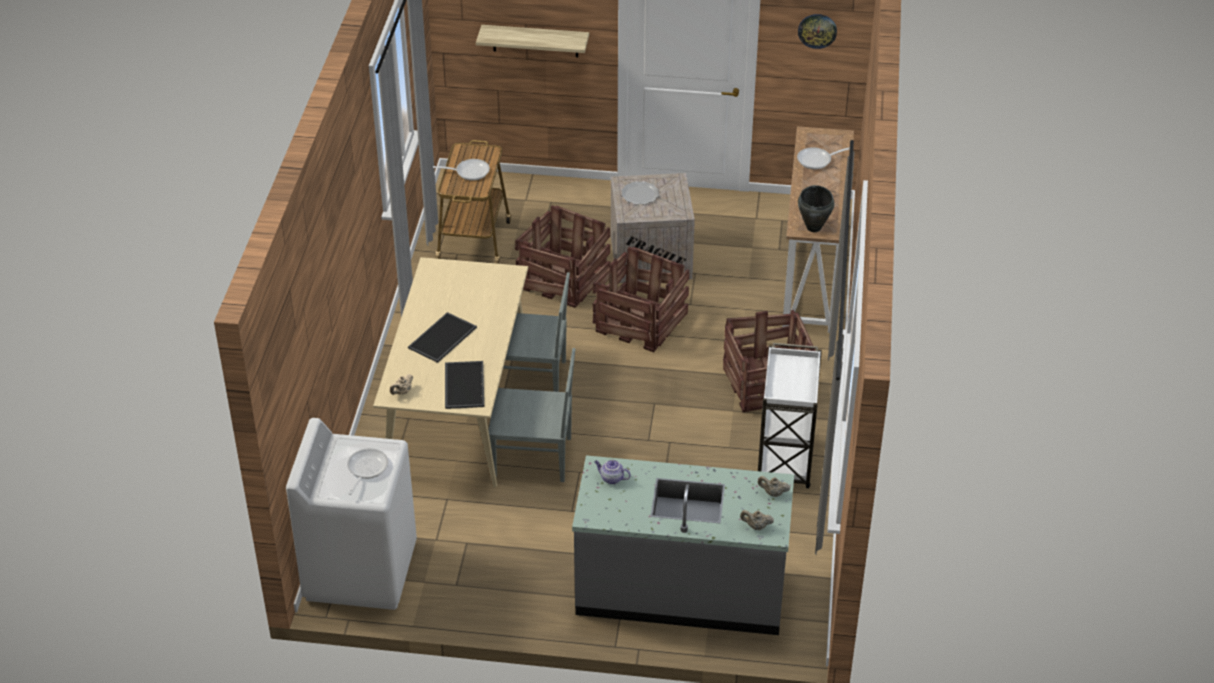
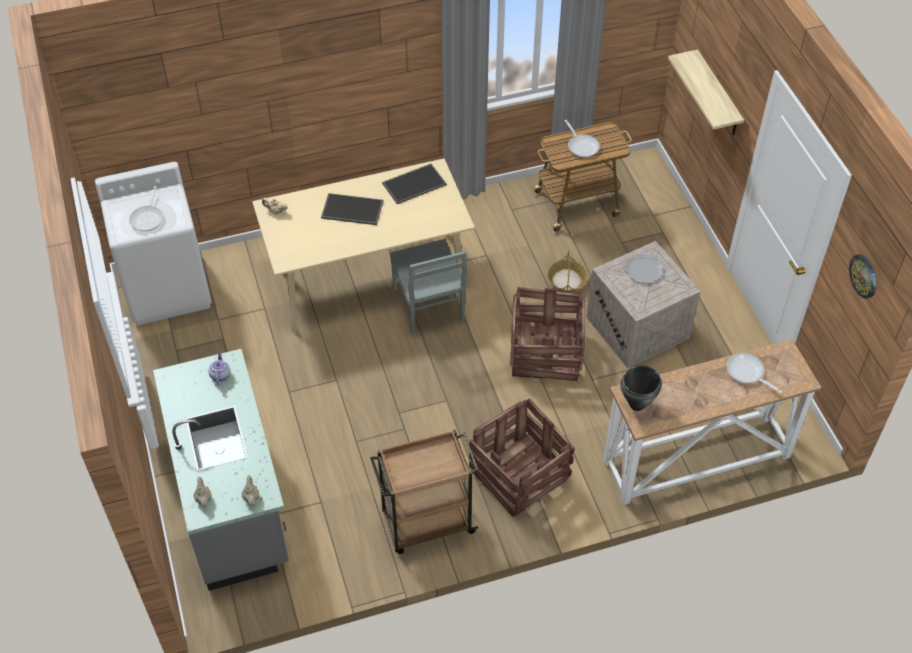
camera: 65 degrees right, 10 degrees up
frying pan [347,448,388,495] -> frying pan turned 105 degrees clockwise [129,186,164,231]
tray [445,361,484,409] -> tray moved to [382,164,447,204]
grey chair [488,348,575,482] -> none
crate [515,205,610,308] -> basket [547,250,588,292]
white cart [758,343,822,488] -> brown cart [370,430,479,554]

